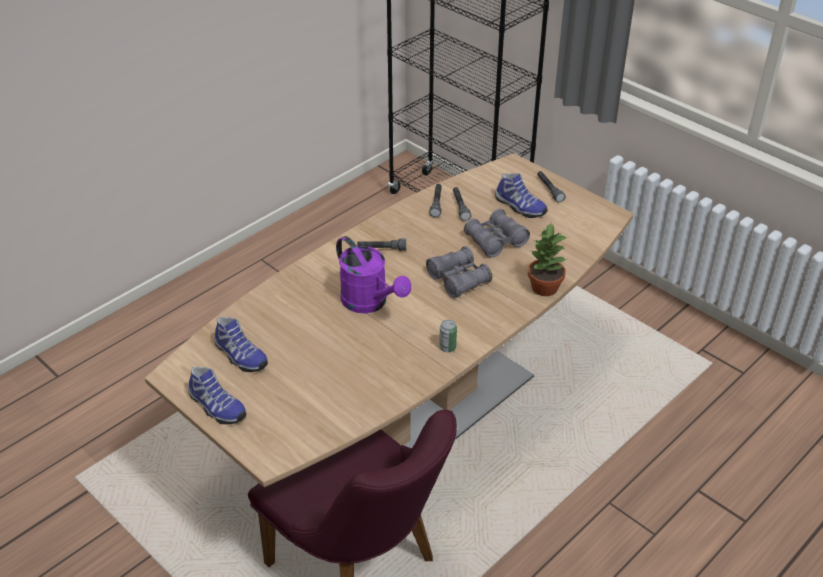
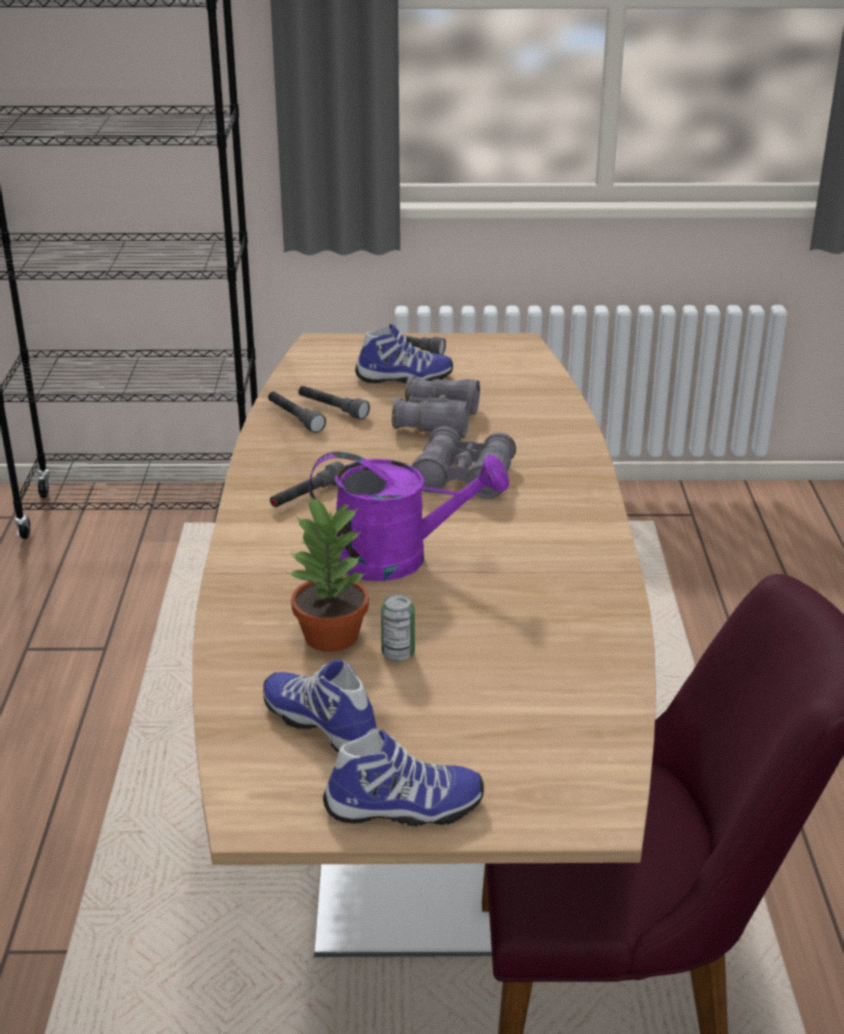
camera: 45 degrees left, 10 degrees down
shoe [214,317,268,372] -> shoe turned 135 degrees counterclockwise [263,660,378,752]
can [439,320,457,352] -> can moved to [381,594,415,661]
potted plant [528,223,568,296] -> potted plant moved to [286,495,369,652]

